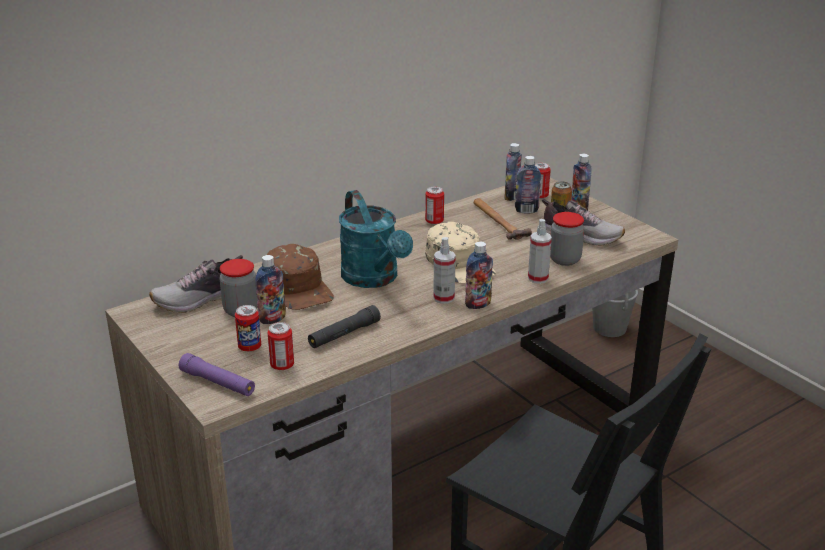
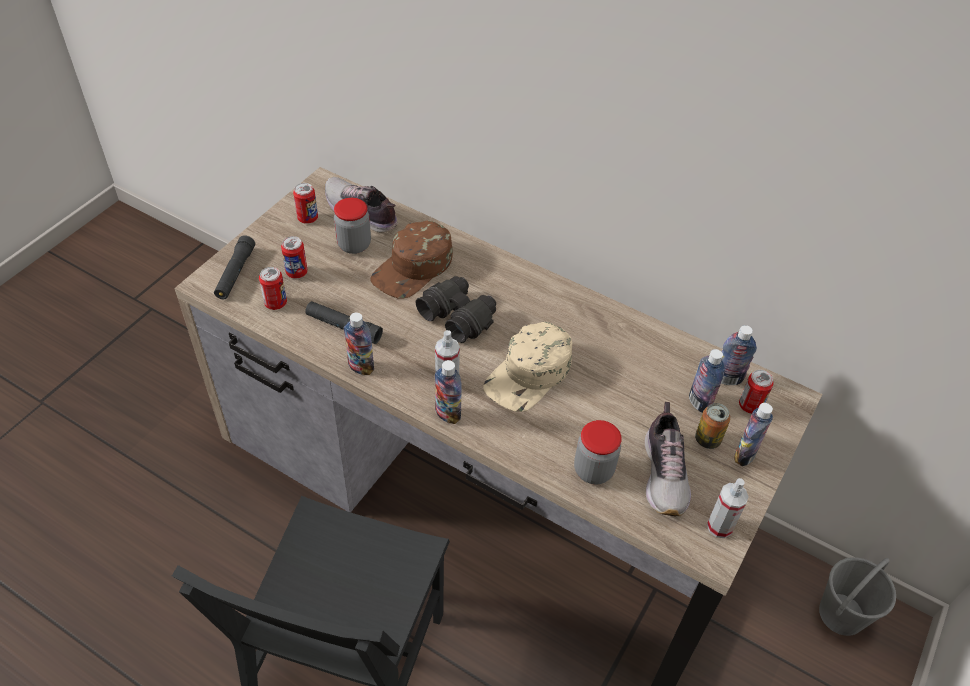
camera: 65 degrees right, 20 degrees up
purple flashlight [179,353,255,396] -> black flashlight [214,235,255,299]
bottle [255,255,286,324] -> bottle moved to [344,312,374,375]
turquoise watering can [339,190,413,288] -> black binoculars [416,276,496,343]
can [425,186,444,225] -> can moved to [293,183,318,224]
hammer [474,198,532,240] -> none
spray bottle [528,219,552,284] -> spray bottle moved to [707,478,749,538]

